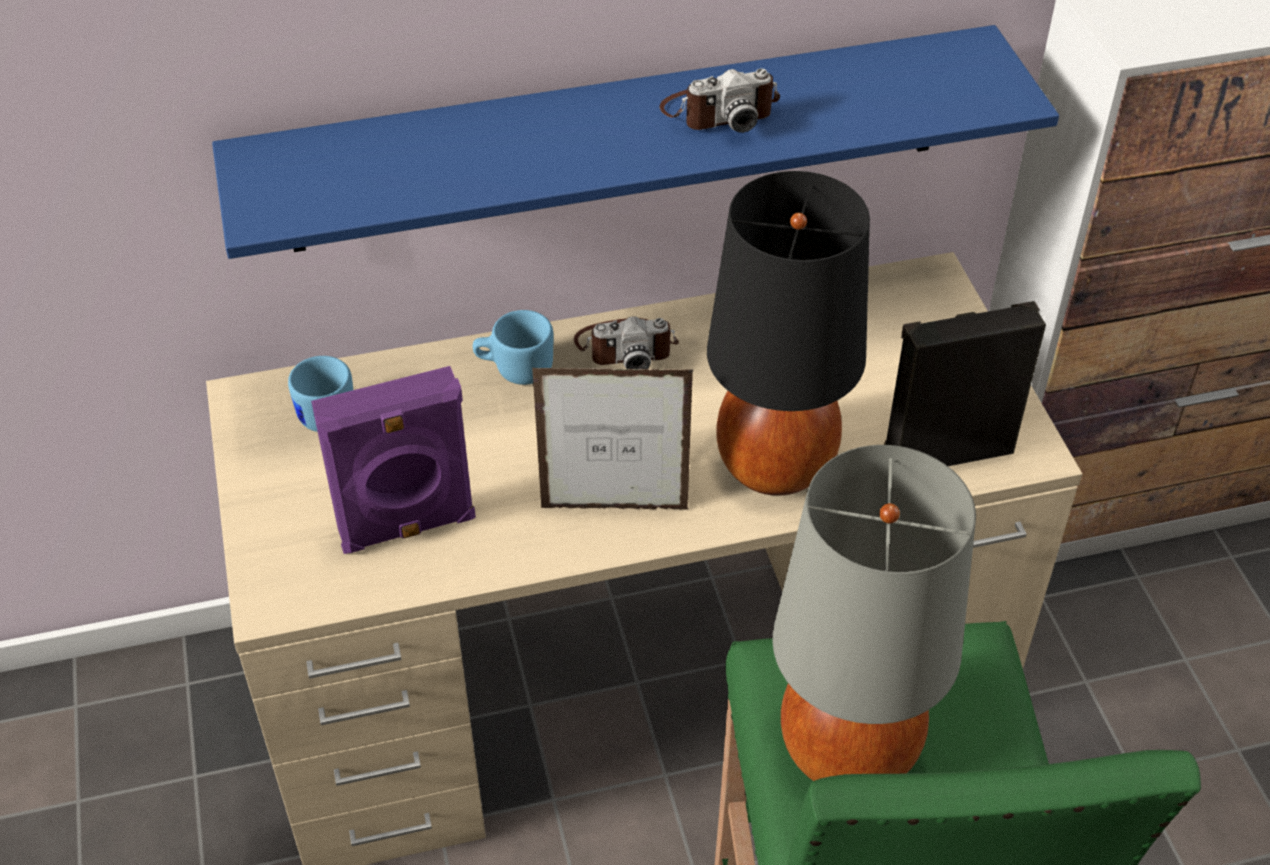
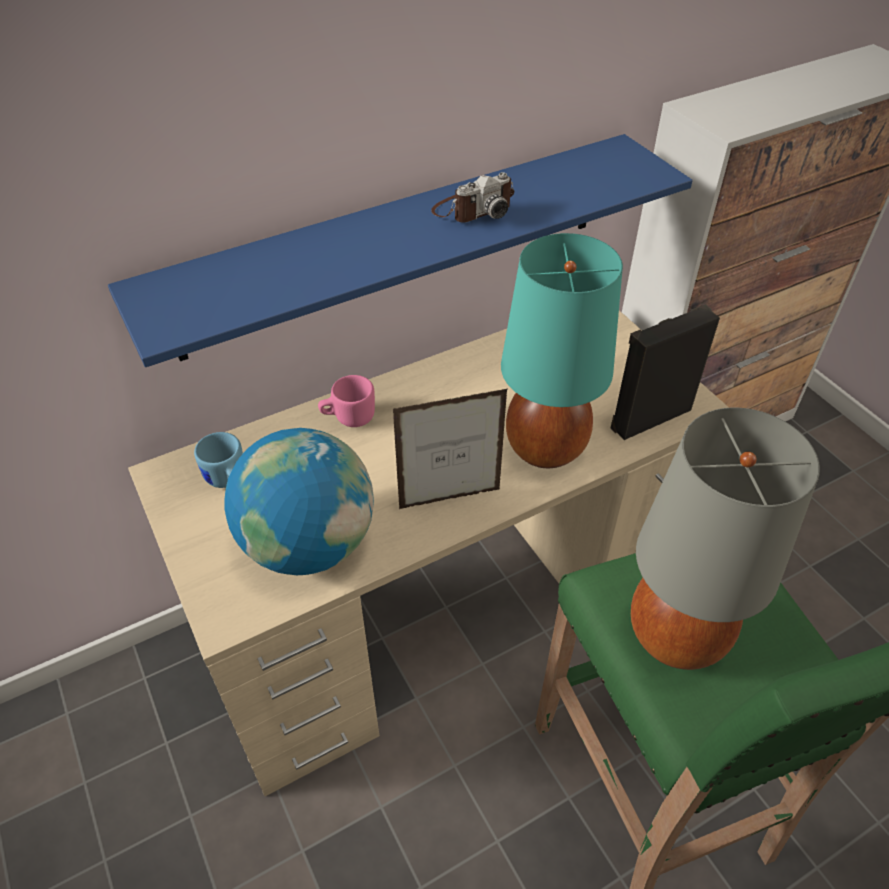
camera: 15 degrees left, 0 degrees up
purple speaker [311,366,476,554] -> globe [225,428,374,575]
blue mug [473,310,554,385] -> pink mug [318,375,375,427]
camera [574,316,679,369] -> none
black table lamp [707,171,870,496] -> turquoise table lamp [501,233,623,468]

